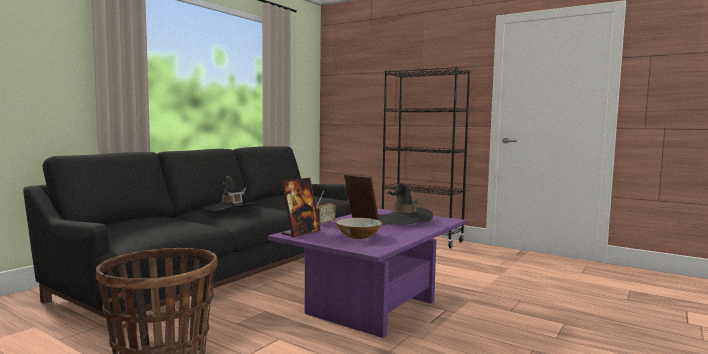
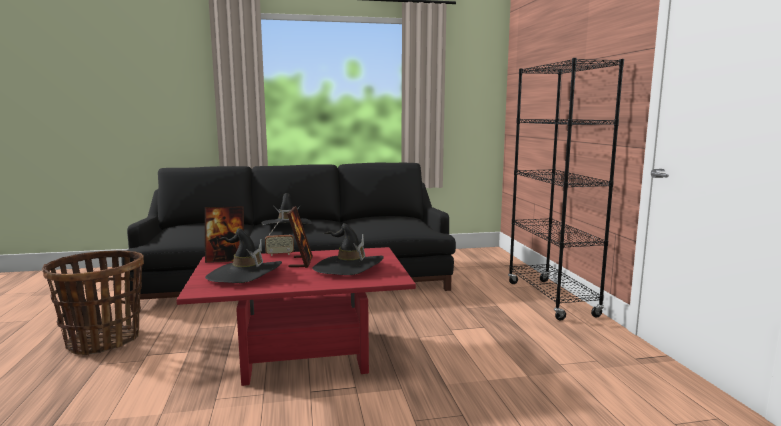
camera: 45 degrees right, 5 degrees up
purple coffee table [268,208,466,338] -> red coffee table [176,247,416,386]
bowl [336,218,382,239] -> black hat [205,228,282,283]

